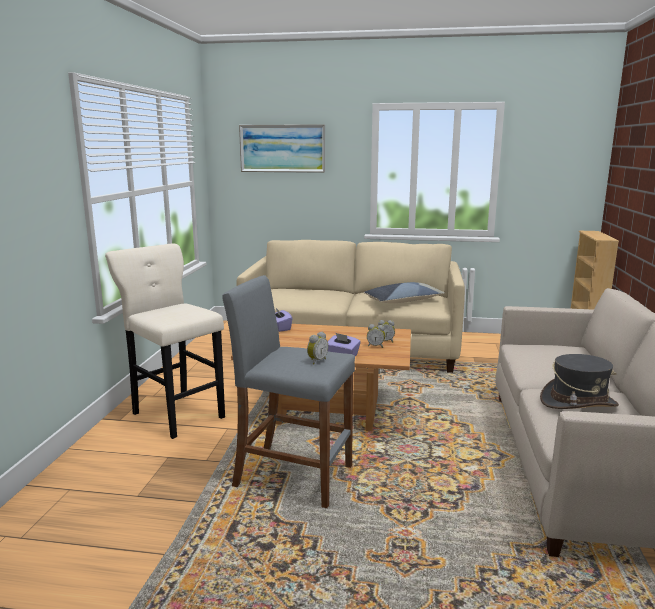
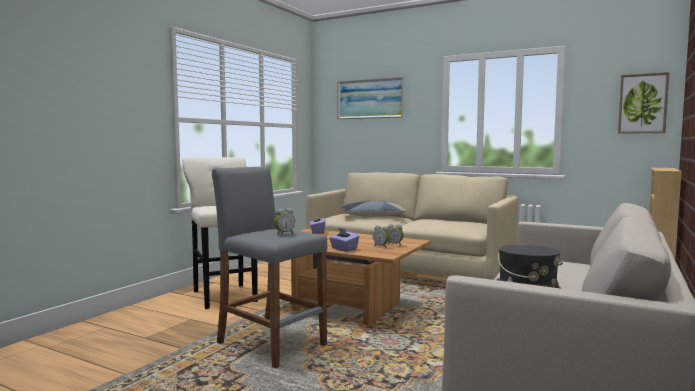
camera: 20 degrees right, 10 degrees down
pillow [364,282,445,303] -> pillow moved to [342,201,407,217]
none -> picture [618,72,669,134]

